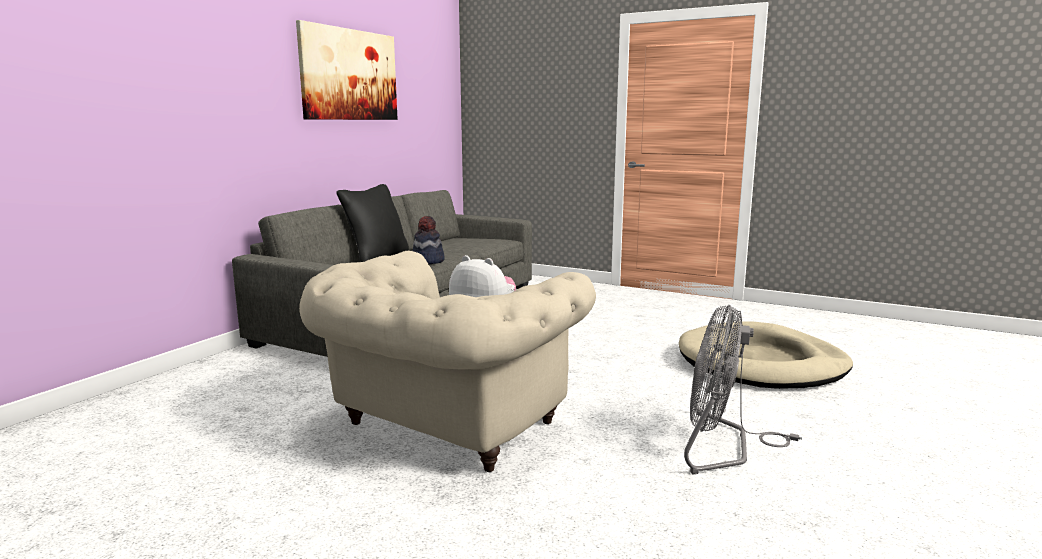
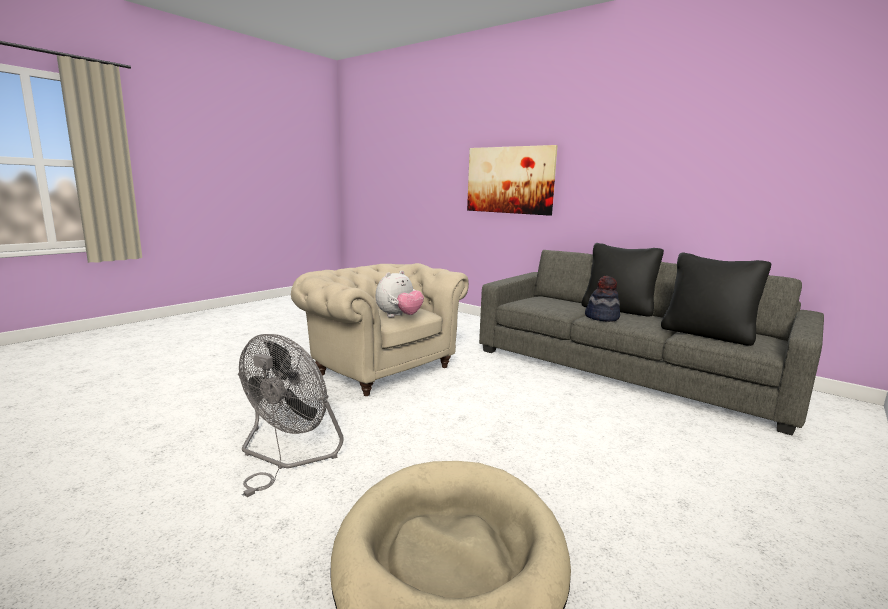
camera: 100 degrees right, 0 degrees up
picture [296,20,397,120] -> picture moved to [467,145,558,216]
none -> black pillow [661,252,771,346]

